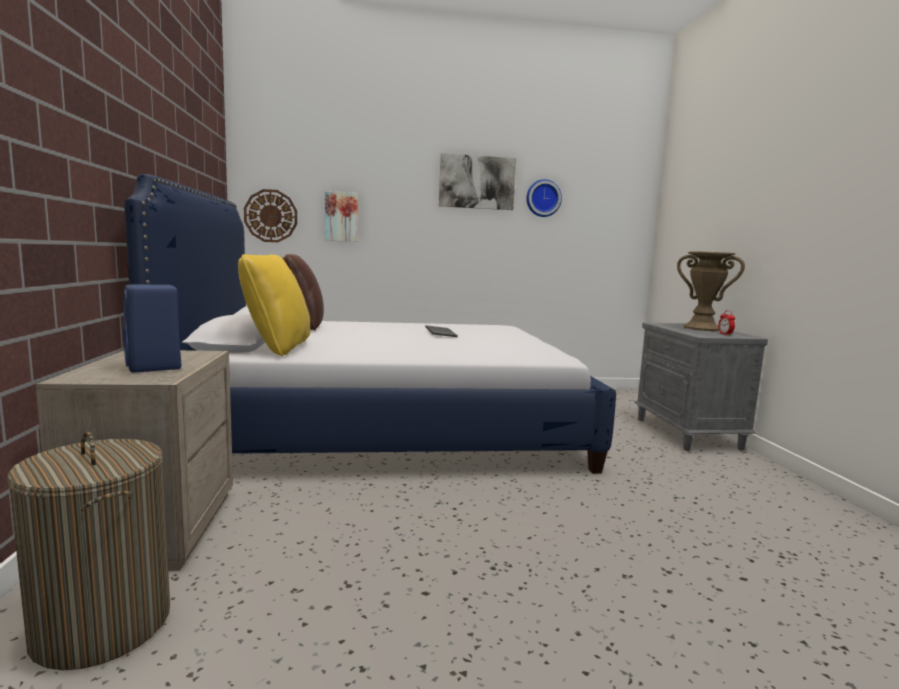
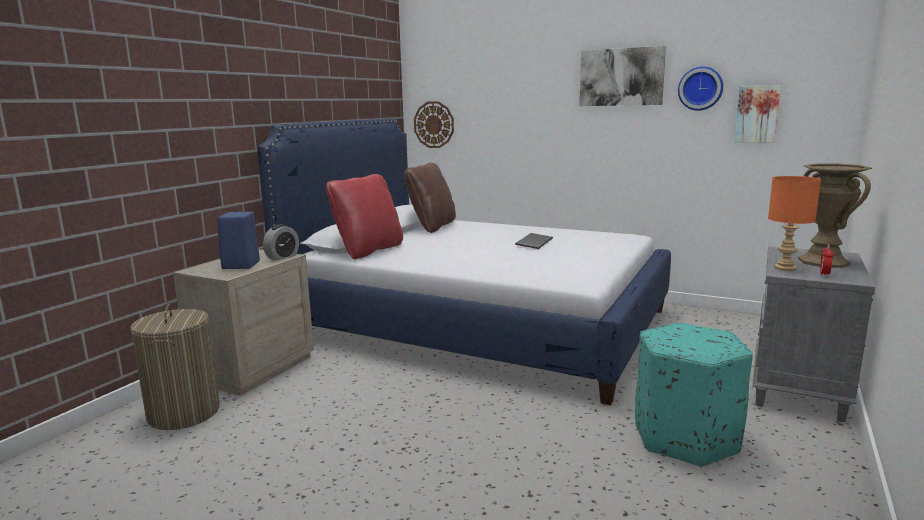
camera: 35 degrees right, 5 degrees up
yellow pillow [238,254,310,356] -> red pillow [326,174,403,260]
picture [325,191,358,242] -> picture moved to [734,85,781,143]
none -> alarm clock [263,224,299,260]
none -> turquoise ottoman [635,323,753,468]
none -> orange table lamp [768,176,821,271]

